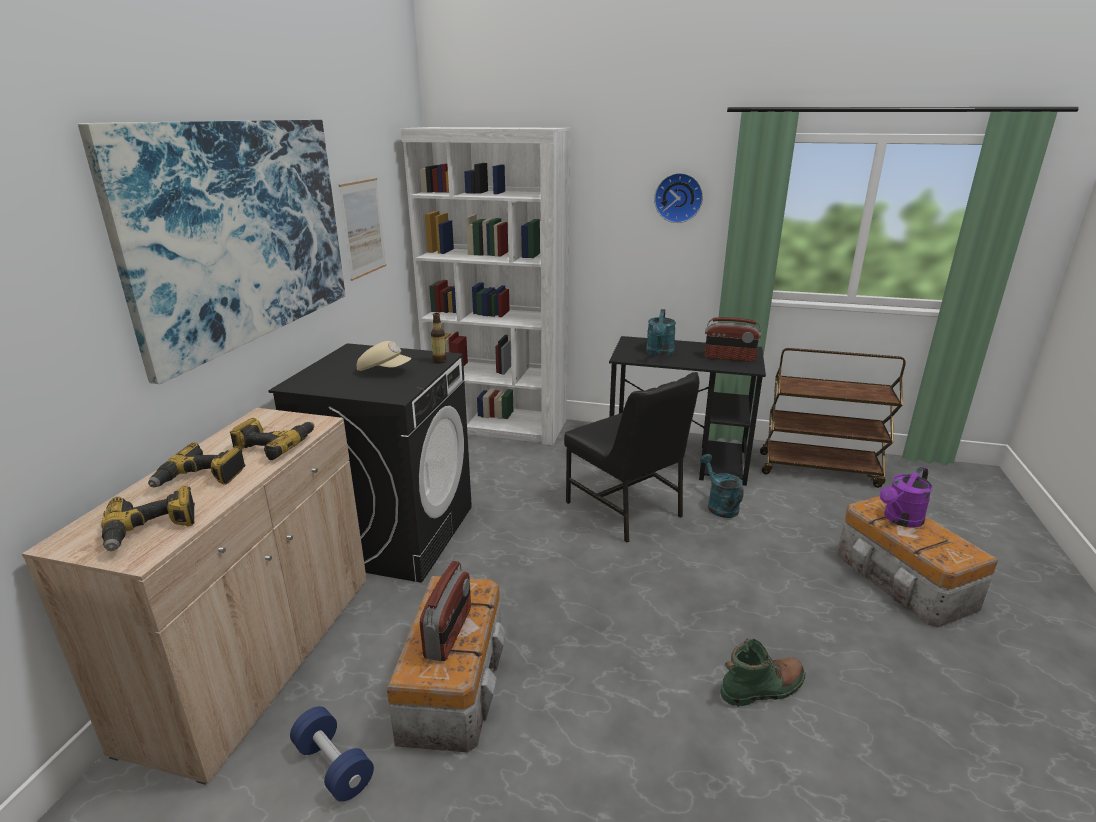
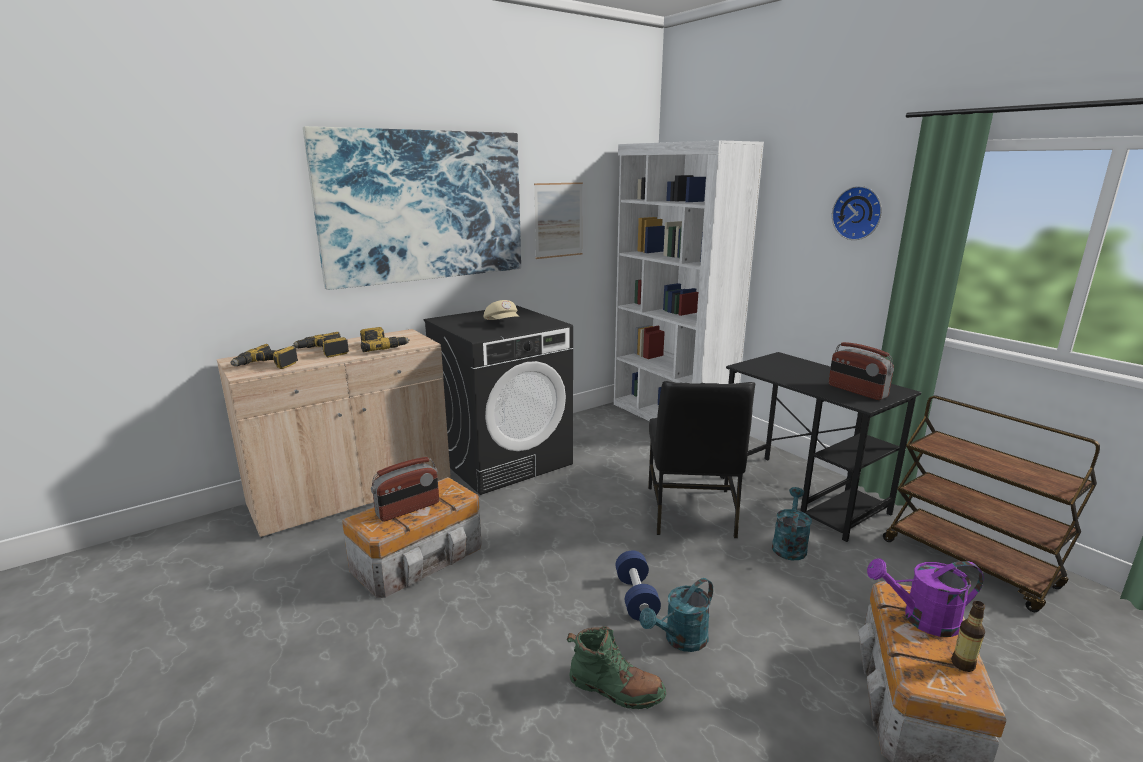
camera: 40 degrees right, 5 degrees down
blue dumbbell [290,706,374,802] -> blue dumbbell moved to [615,551,661,621]
bottle [431,313,447,364] -> bottle moved to [951,601,985,672]
turquoise watering can [646,309,676,356] -> turquoise watering can moved to [639,578,713,652]

